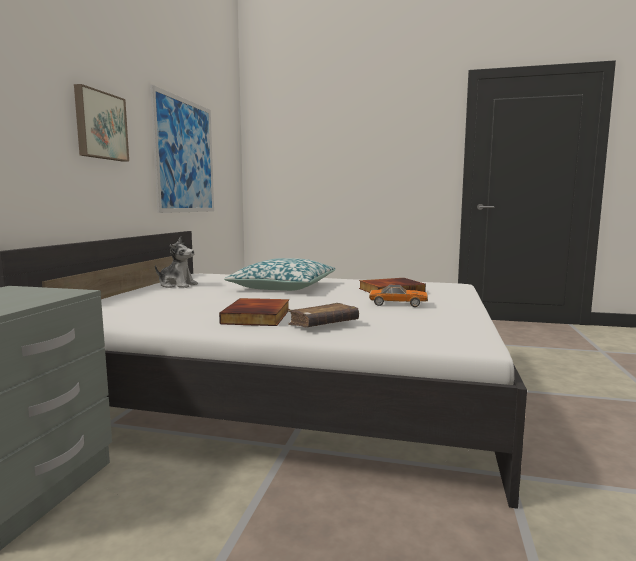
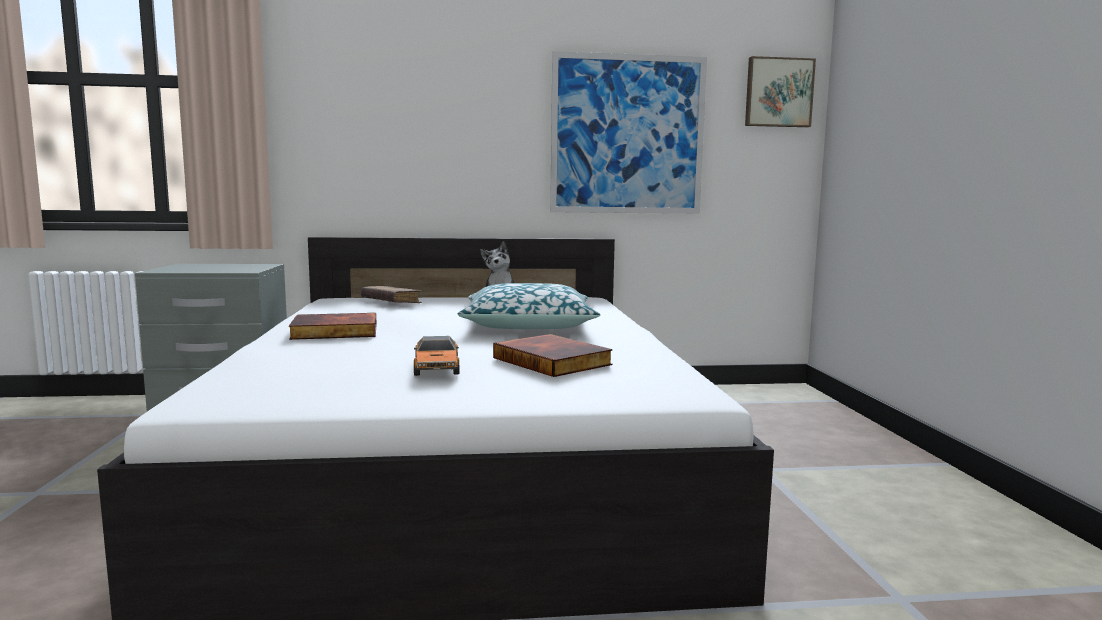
camera: 70 degrees right, 0 degrees up
picture [74,84,129,162] -> picture moved to [745,56,816,127]
brown book [287,303,359,327] -> brown book moved to [361,286,422,303]

